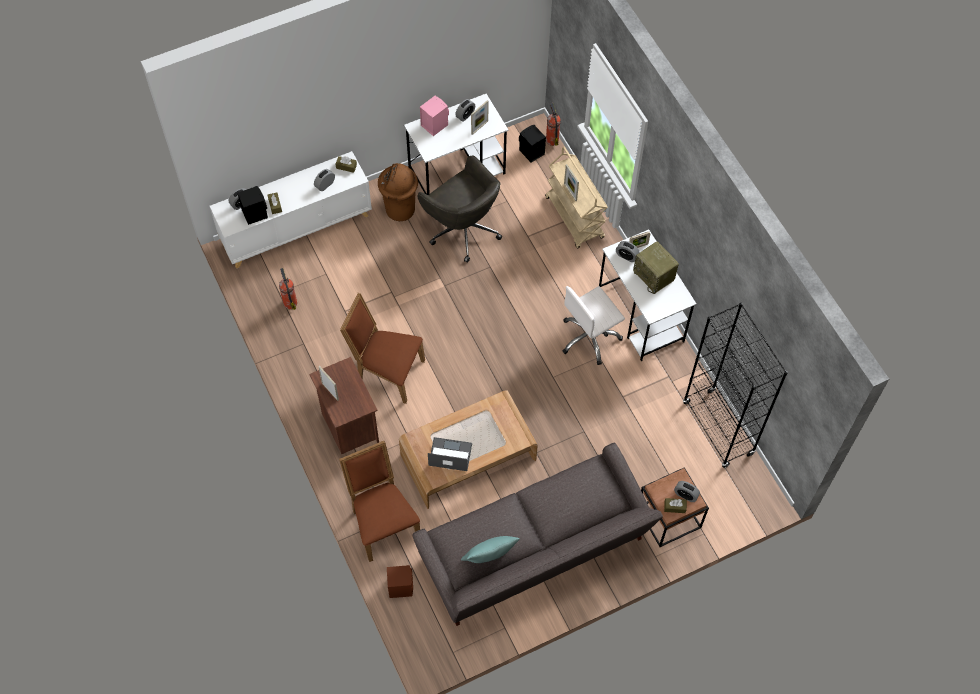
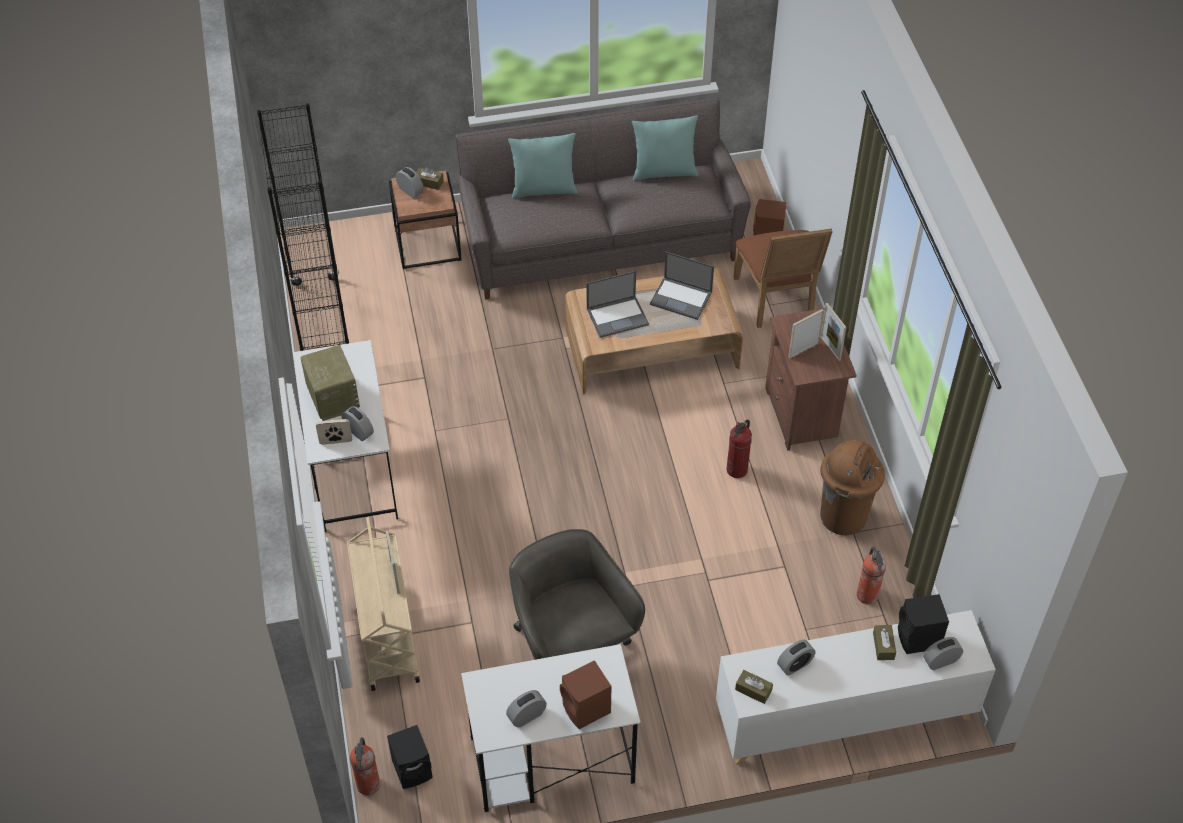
camera: 165 degrees left, 10 degrees down
brown chair [340,293,425,404] -> fire extinguisher [726,420,752,478]
brown trash can [378,163,418,221] -> brown trash can moved to [820,440,885,535]
pink speaker [420,96,449,136] -> brown speaker [560,660,611,729]
picture frame [471,100,489,135] -> picture frame moved to [788,309,824,359]
white office chair [563,286,625,365] -> none
none -> turquoise pillow [508,133,579,199]
none -> laptop [587,271,649,338]

